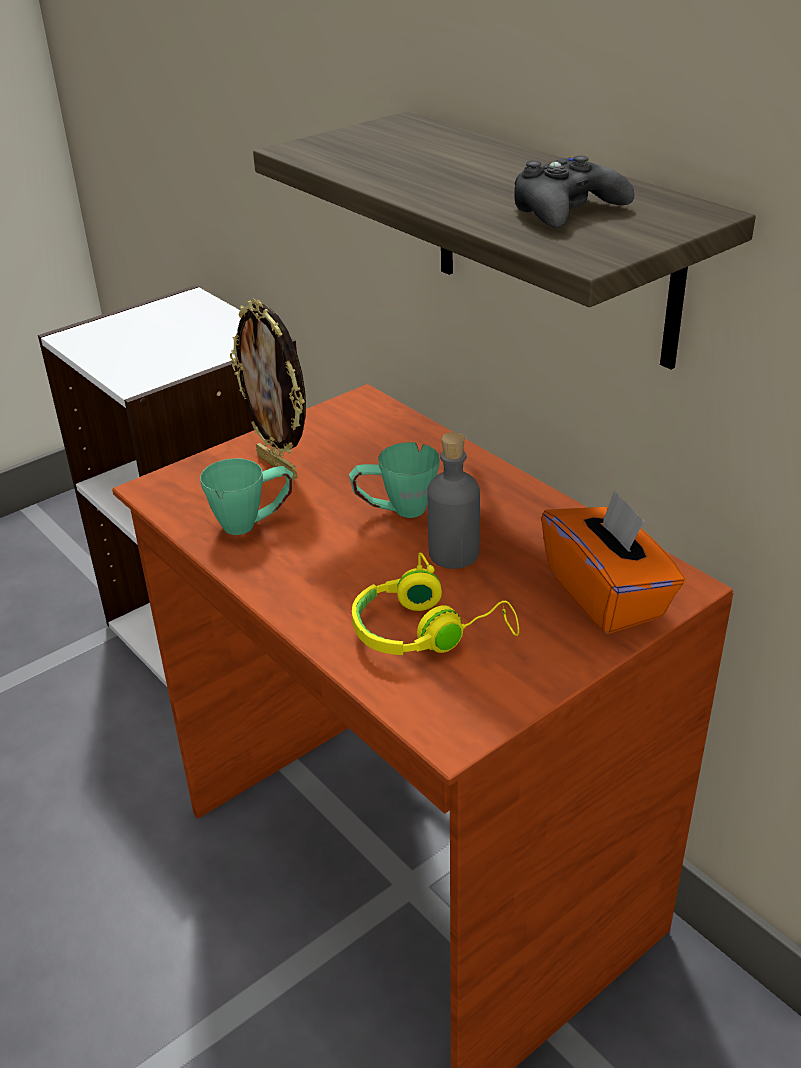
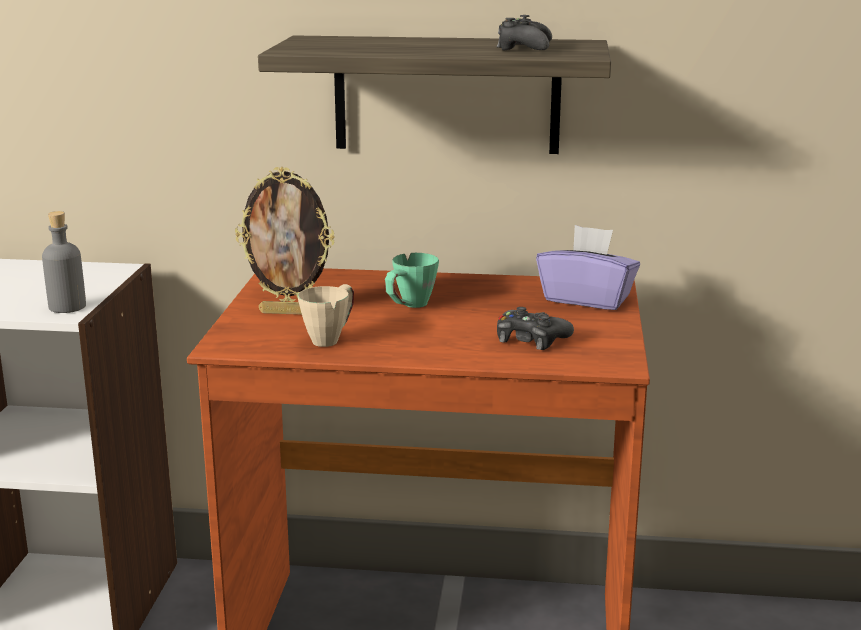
camera: 45 degrees left, 15 degrees down
green mug [200,458,293,535] -> beige mug [298,284,354,347]
yellow headphones [352,552,519,655] -> black game controller [497,307,574,350]
grey bottle [427,432,480,569] -> grey bottle moved to [42,211,86,313]
orange tissue box [541,489,685,634] -> purple tissue box [536,225,640,310]

